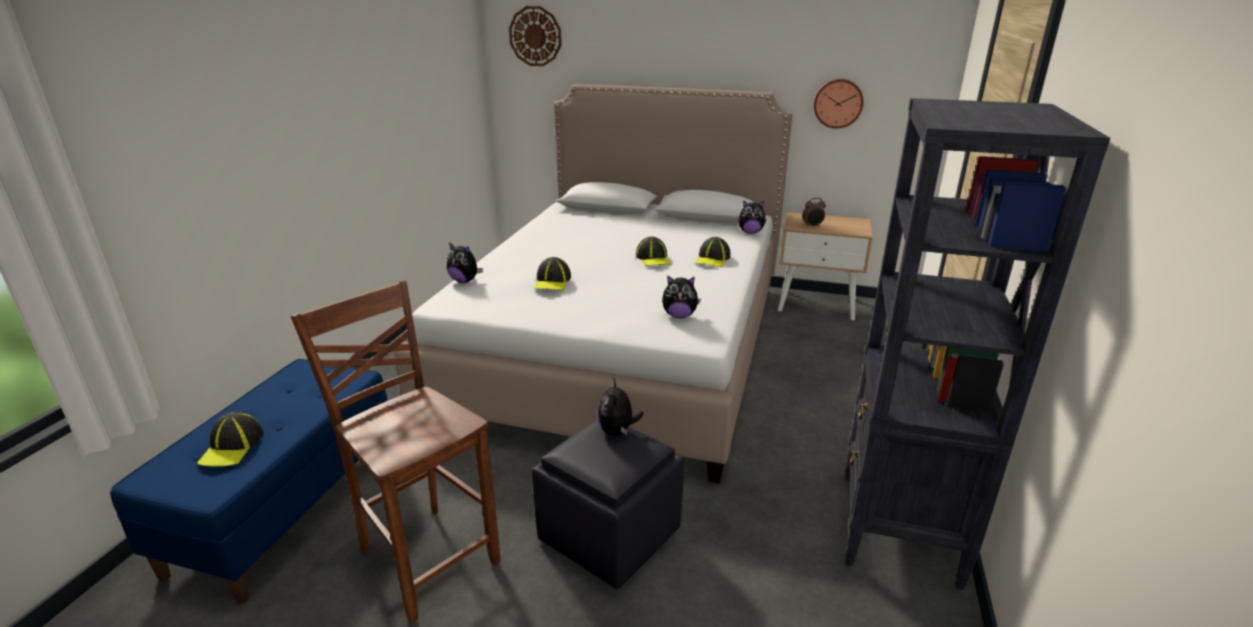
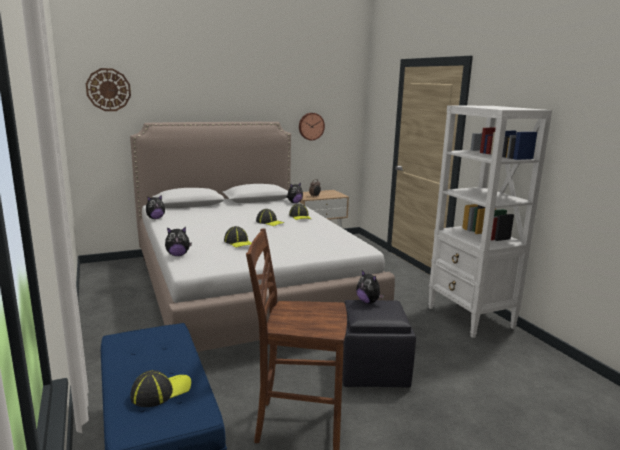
camera: 40 degrees left, 10 degrees down
cap [197,412,264,466] -> cap turned 90 degrees counterclockwise [130,370,191,407]
plush toy [662,275,701,318] -> plush toy moved to [146,195,165,219]
black bookcase [845,98,1110,590] -> white bookcase [428,105,552,338]

